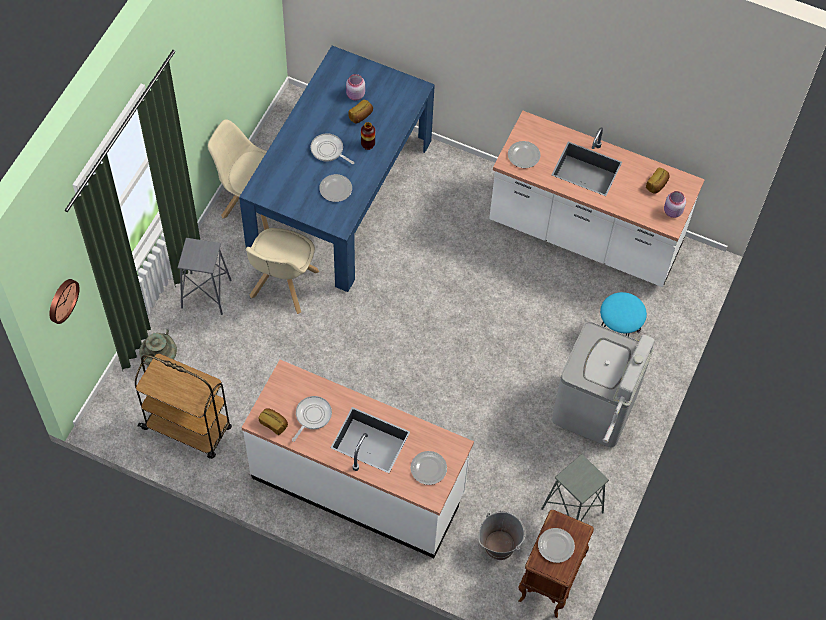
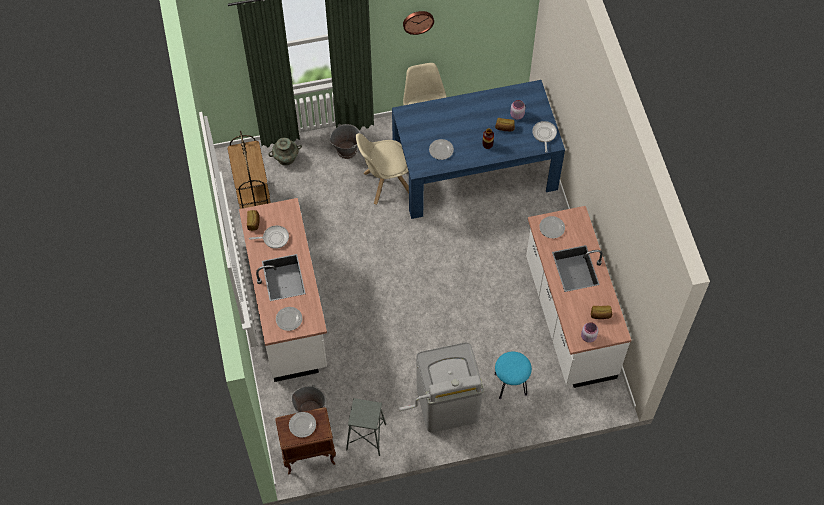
camera: 55 degrees right, 0 degrees up
wall clock [49,279,80,324] -> wall clock moved to [403,11,434,35]
grey stool [178,238,232,315] -> grey bucket [329,124,361,159]
frying pan [311,133,354,164] -> frying pan moved to [532,121,557,153]

